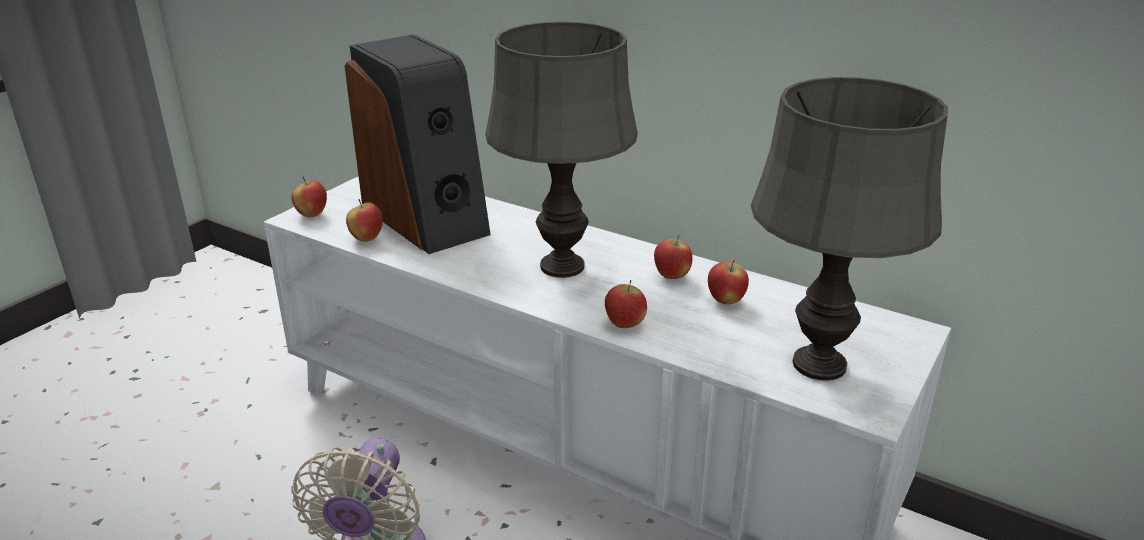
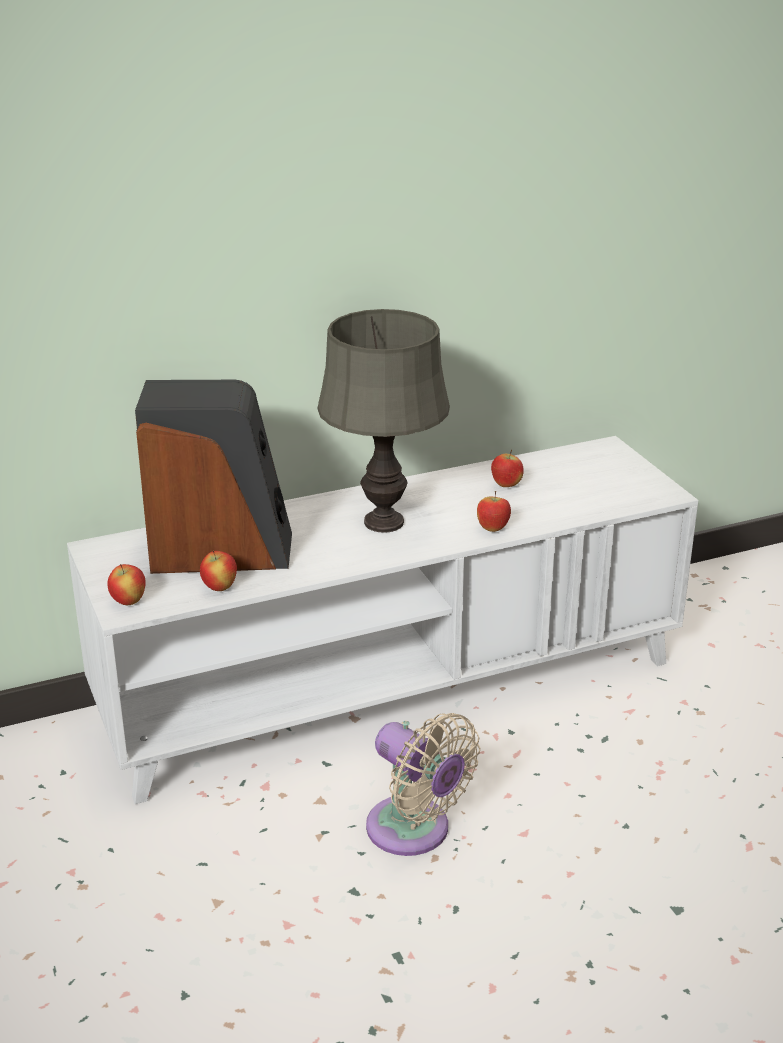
camera: 55 degrees left, 0 degrees up
apple [654,235,692,279] -> none
grey table lamp [751,77,948,381] -> none

